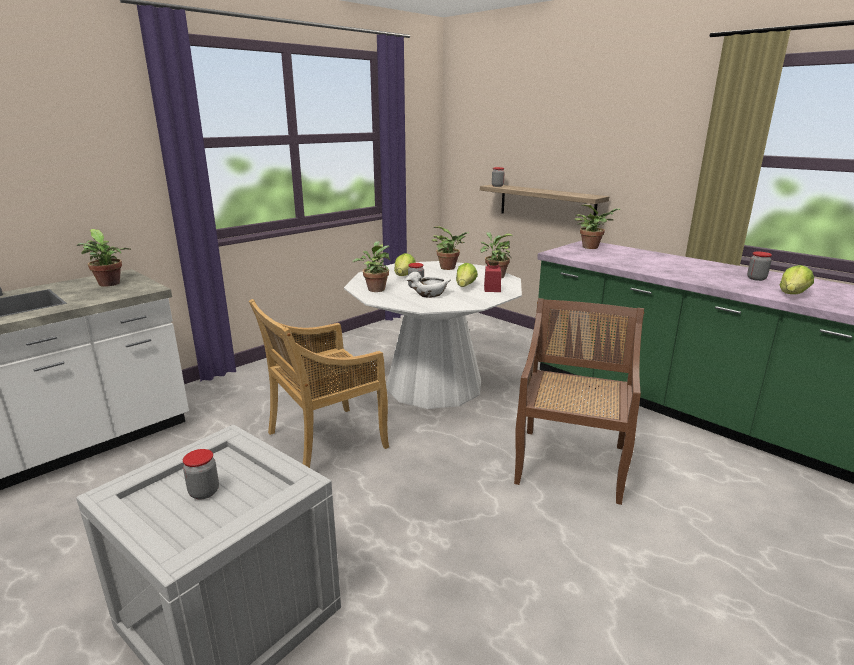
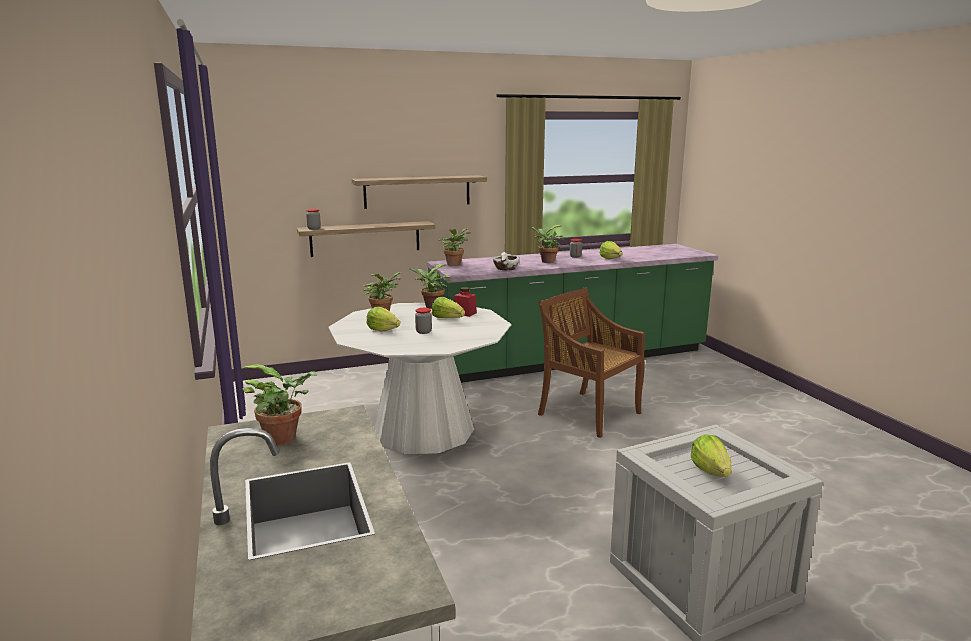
camera: 65 degrees left, 5 degrees down
jar [183,449,219,499] -> lettuce [691,434,732,477]
beige chair [249,299,389,468] -> none
potted plant [352,241,391,292] -> potted plant moved to [530,225,564,263]
white bowl [404,272,451,298] -> white bowl moved to [493,252,520,271]
none -> shelf [351,175,487,209]

